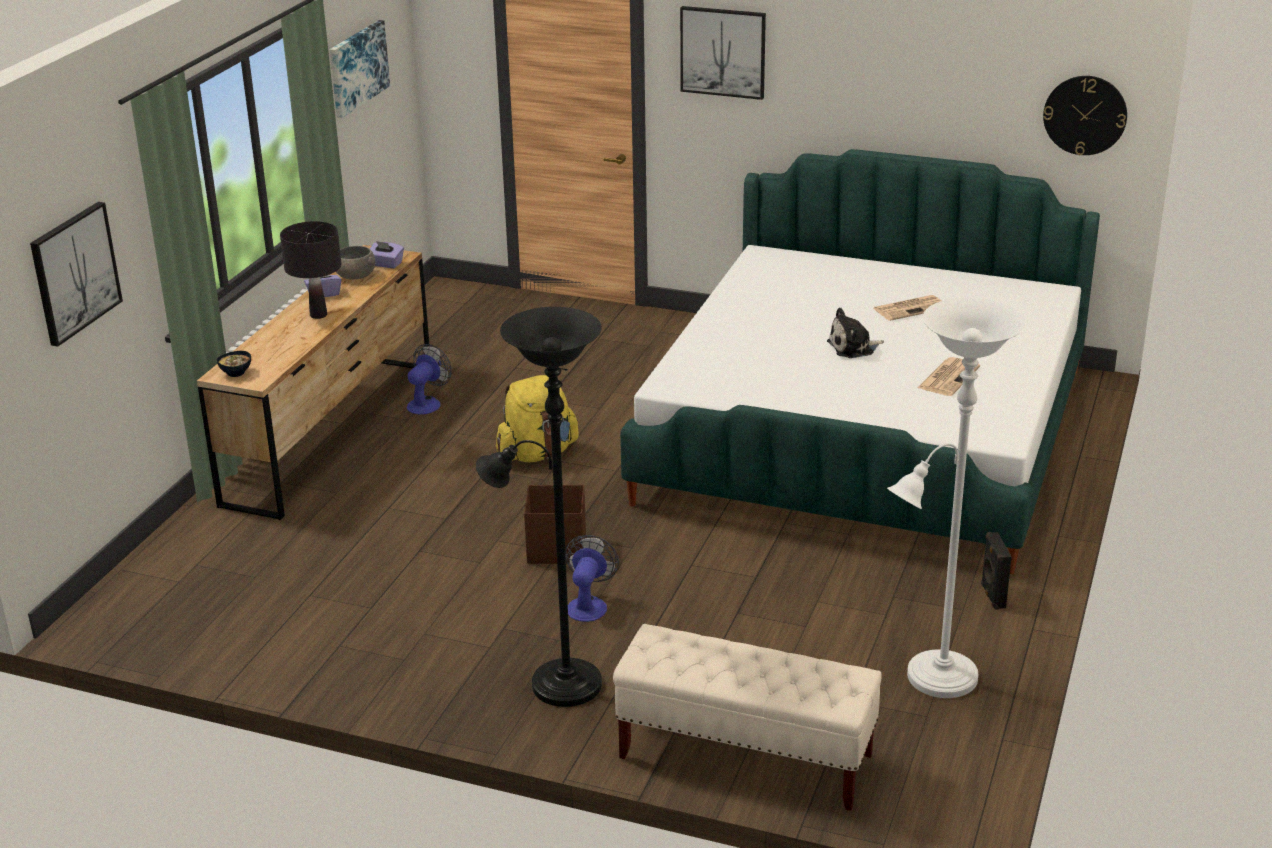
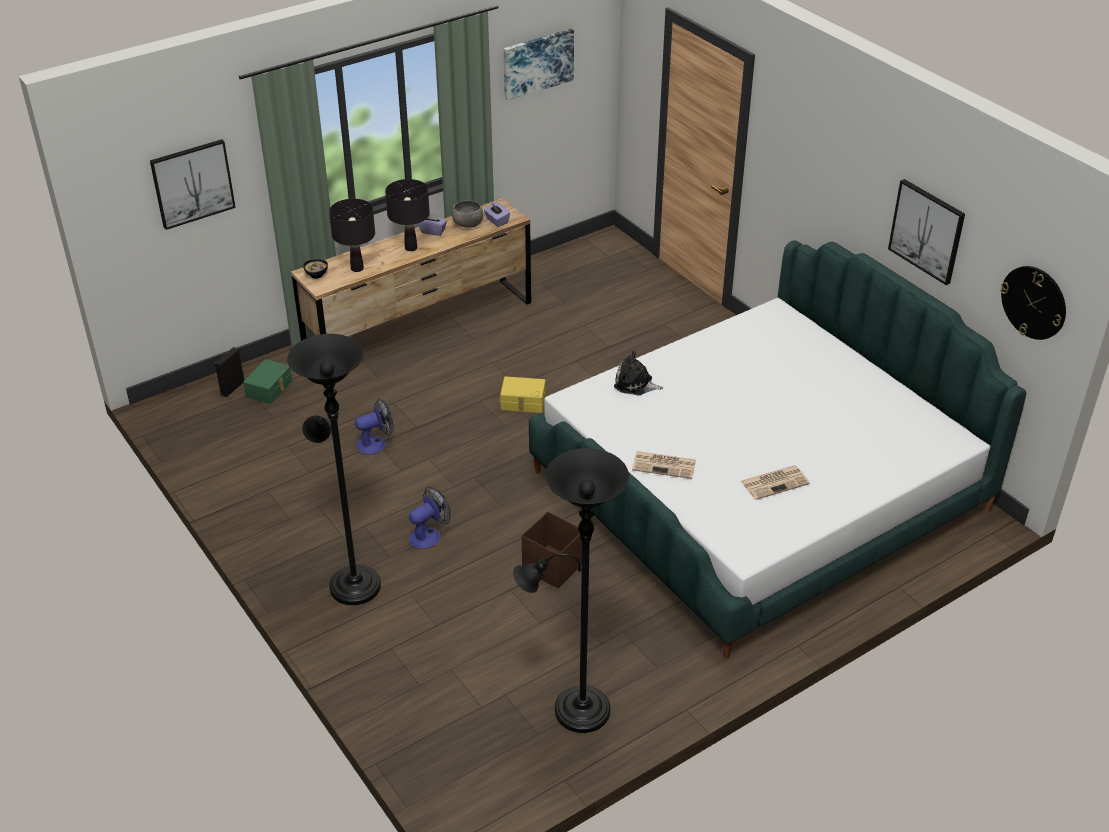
camera: 35 degrees right, 10 degrees up
fan [407,344,452,414] -> fan moved to [355,398,393,455]
yellow backpack [496,375,579,462] -> yellow storage box [500,376,546,413]
brown storage box [524,485,586,564] -> brown storage box moved to [522,511,582,588]
beige bench [613,624,882,811] -> none
picture [680,6,766,100] -> picture moved to [888,179,965,285]
plush toy [827,308,884,358] -> plush toy moved to [614,350,663,396]
newspaper [873,295,941,321] -> newspaper moved to [632,451,696,479]
white floor lamp [887,298,1026,698] -> black floor lamp [513,448,629,733]
black speaker [981,532,1012,610] -> black speaker moved to [214,347,244,397]
none -> green storage box [243,359,292,404]
none -> black table lamp [329,199,375,272]

